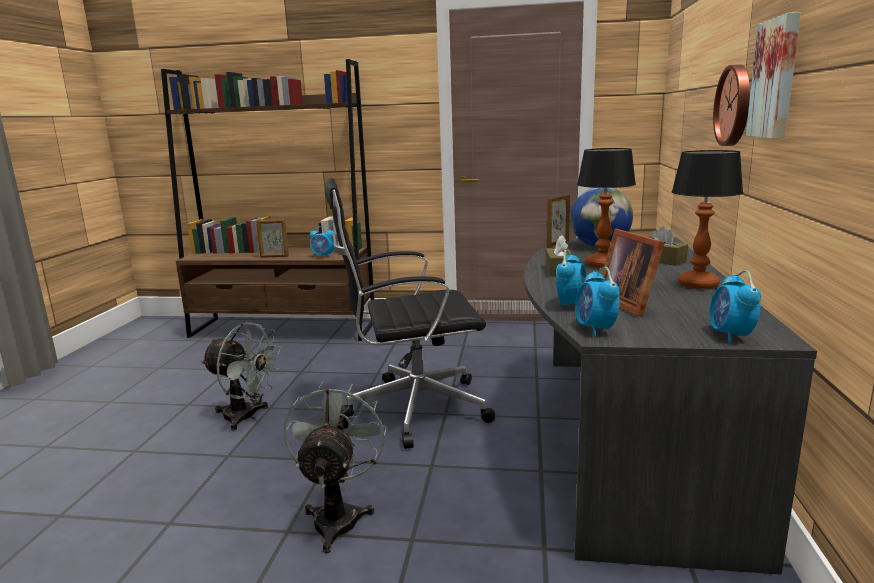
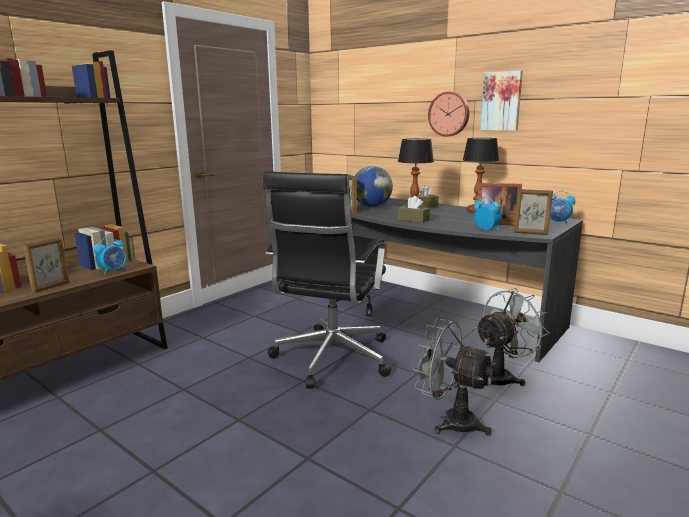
camera: 60 degrees left, 0 degrees up
grey fan [201,322,282,431] -> grey fan moved to [475,288,550,389]
alarm clock [575,267,620,337] -> picture frame [514,189,553,235]

